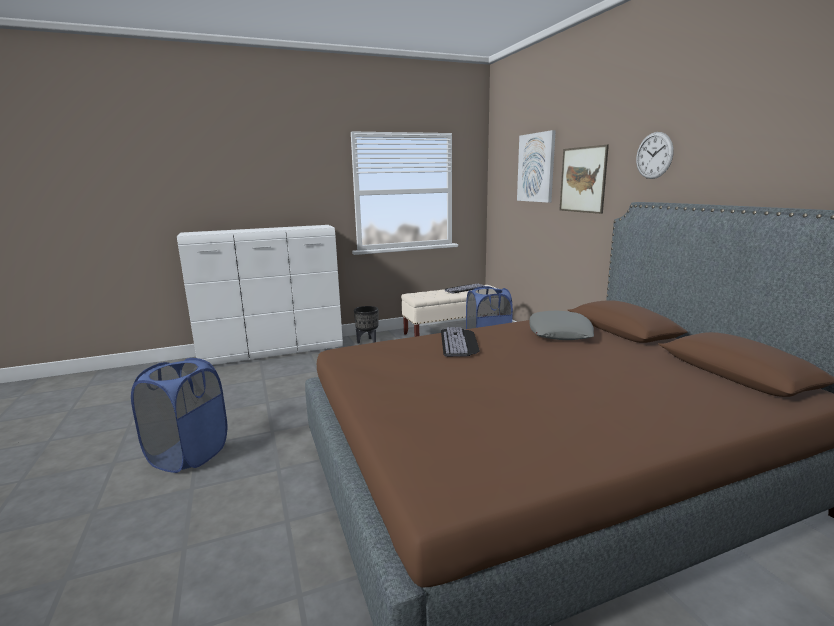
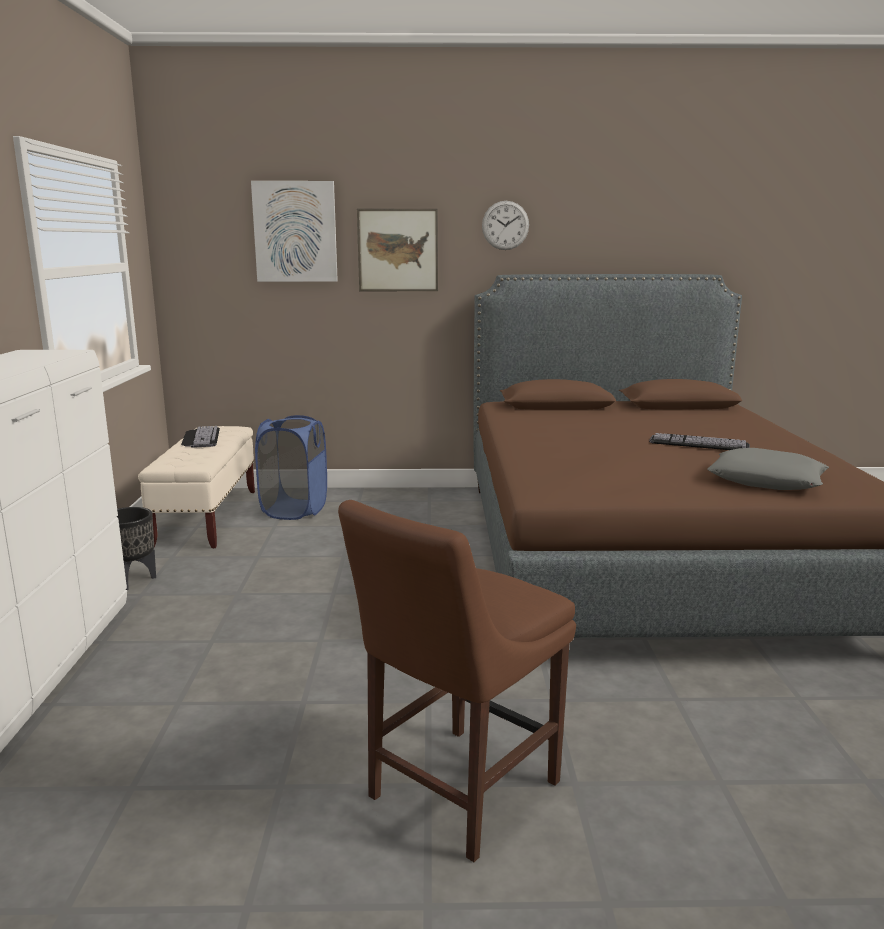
camera: 70 degrees left, 0 degrees up
blue laundry basket [131,358,227,473] -> brown chair [338,500,576,862]
keyboard [441,327,480,357] -> keyboard moved to [649,433,750,450]
grey pillow [529,311,594,340] -> grey pillow moved to [707,448,829,490]

